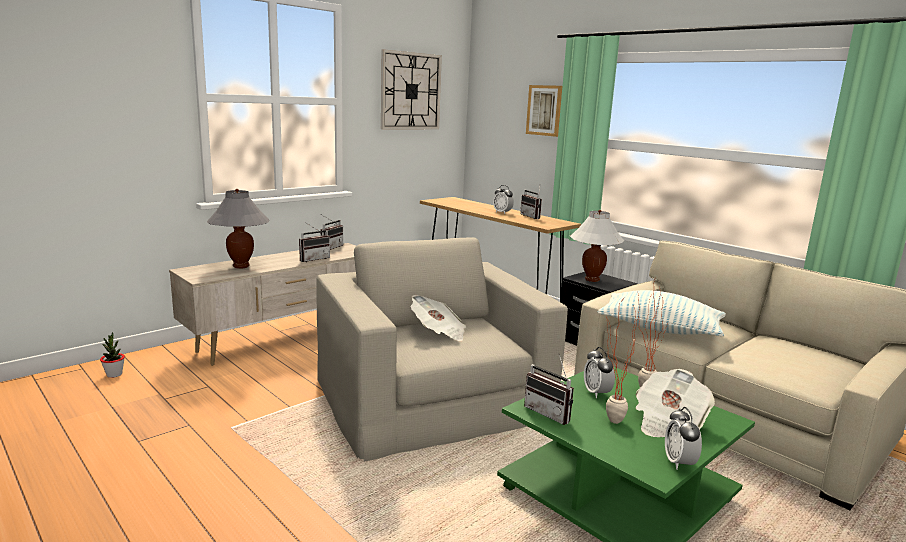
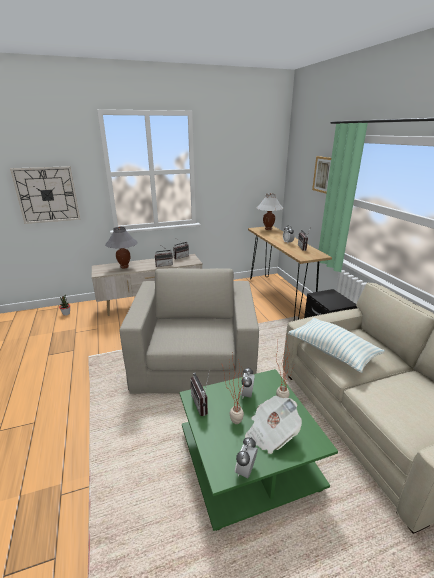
camera: 25 degrees right, 10 degrees up
wall clock [381,49,442,130] -> wall clock moved to [10,166,80,224]
newspaper [411,295,466,341] -> none
white table lamp [570,210,624,282] -> white table lamp moved to [257,193,283,230]

